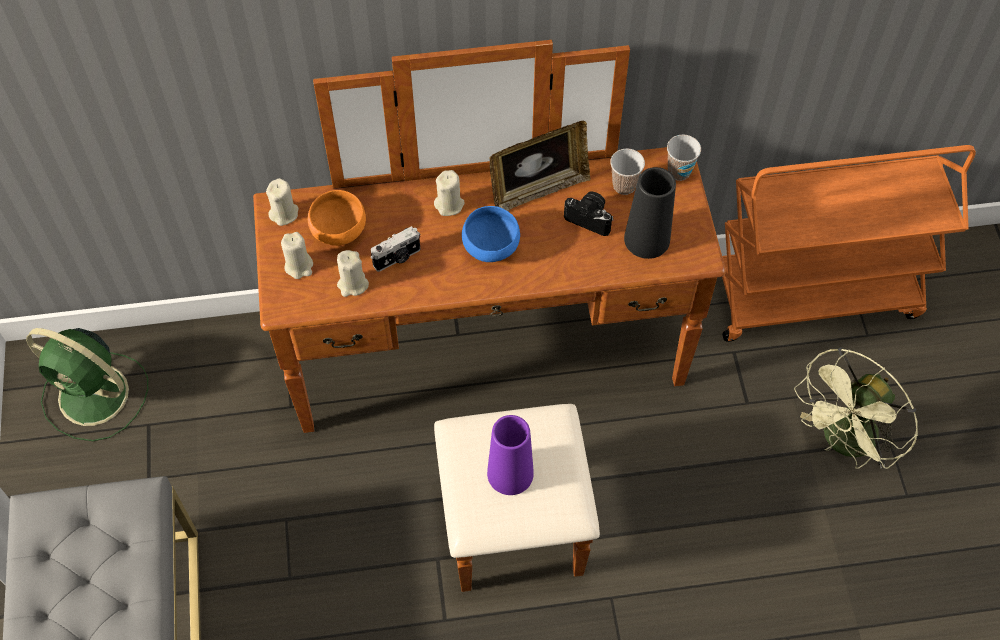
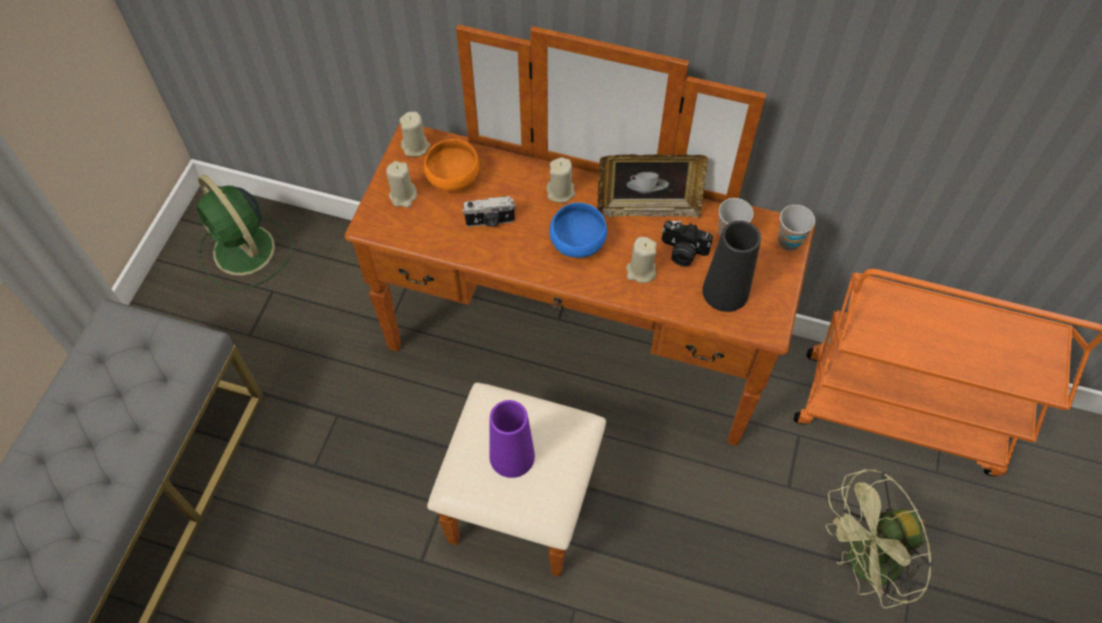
camera: 25 degrees right, 0 degrees up
beige candle [337,250,369,297] -> beige candle moved to [626,237,657,283]
camera [564,192,613,236] -> camera turned 150 degrees clockwise [662,220,713,267]

